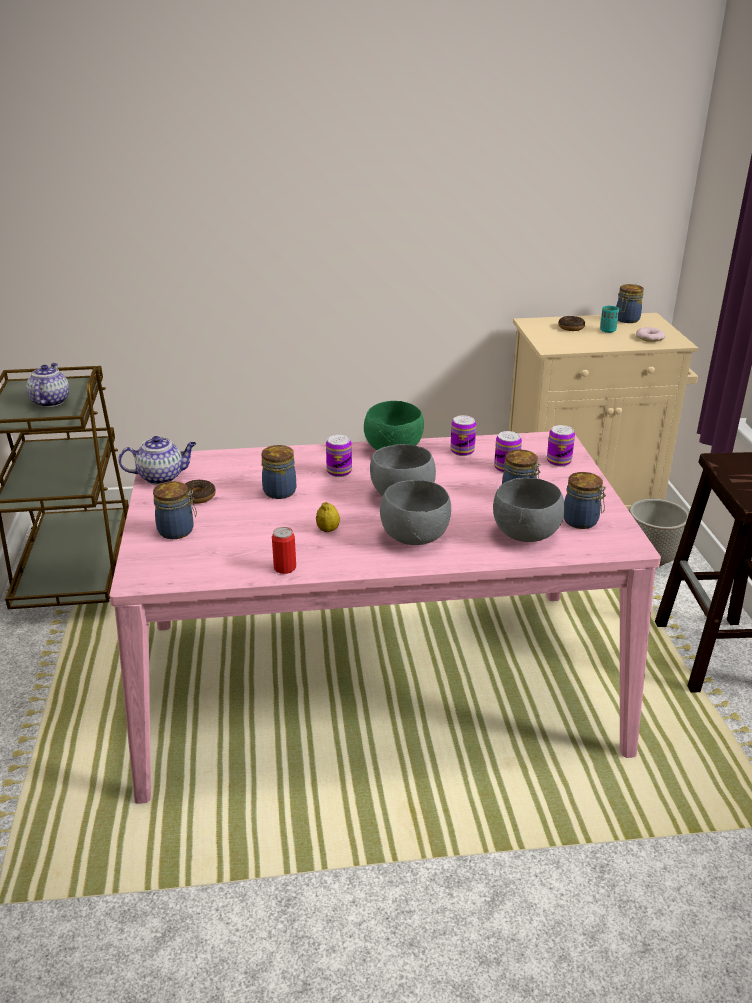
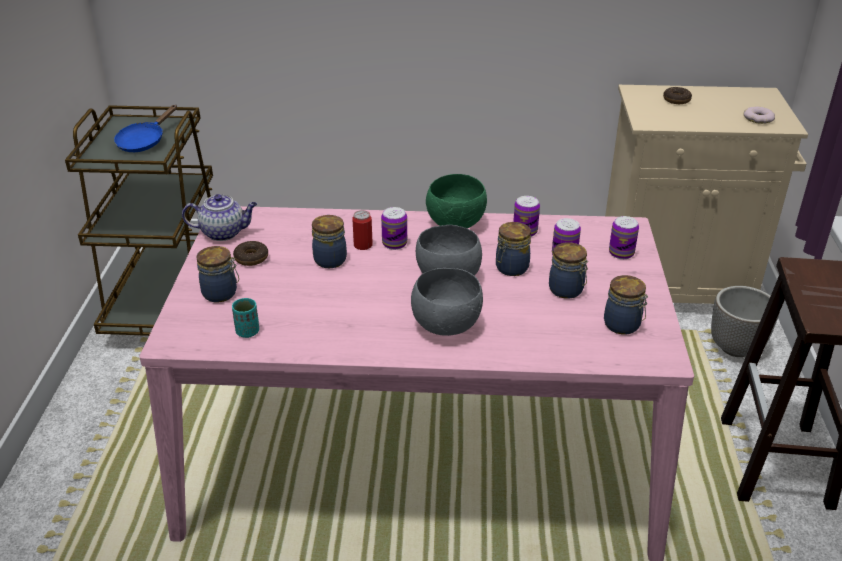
camera: 10 degrees right, 5 degrees up
teapot [26,363,69,407] -> blue frying pan [114,105,177,152]
can [272,527,296,574] -> can moved to [353,210,373,250]
lemon [316,502,340,532] -> none
grey bowl [493,478,565,542] -> none
turquoise cup [600,306,619,333] -> turquoise cup moved to [232,298,259,338]
jar [616,284,644,323] -> jar moved to [496,222,531,276]

